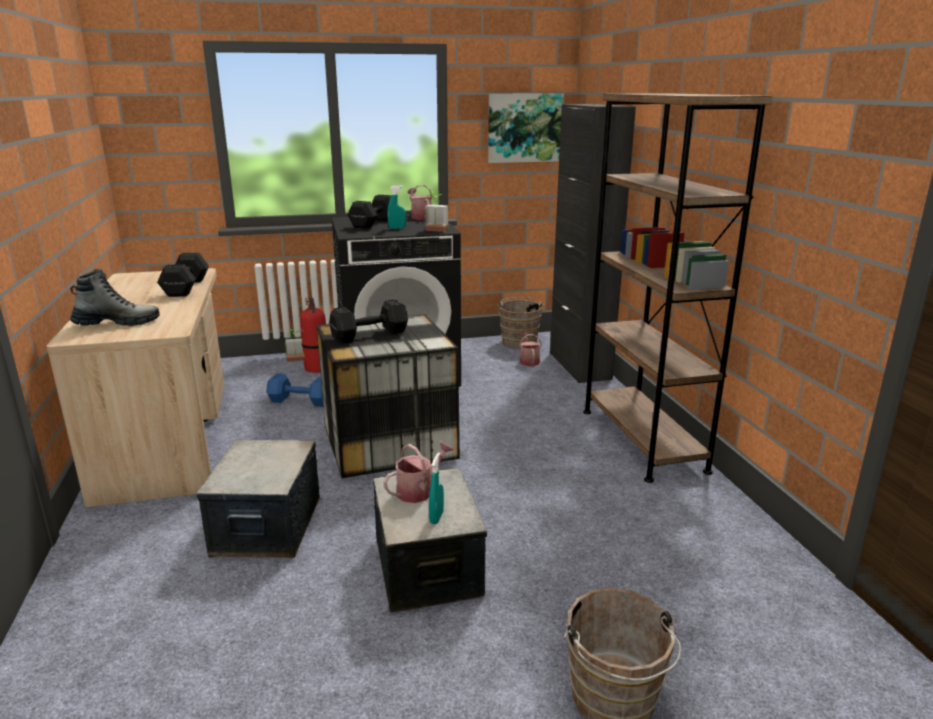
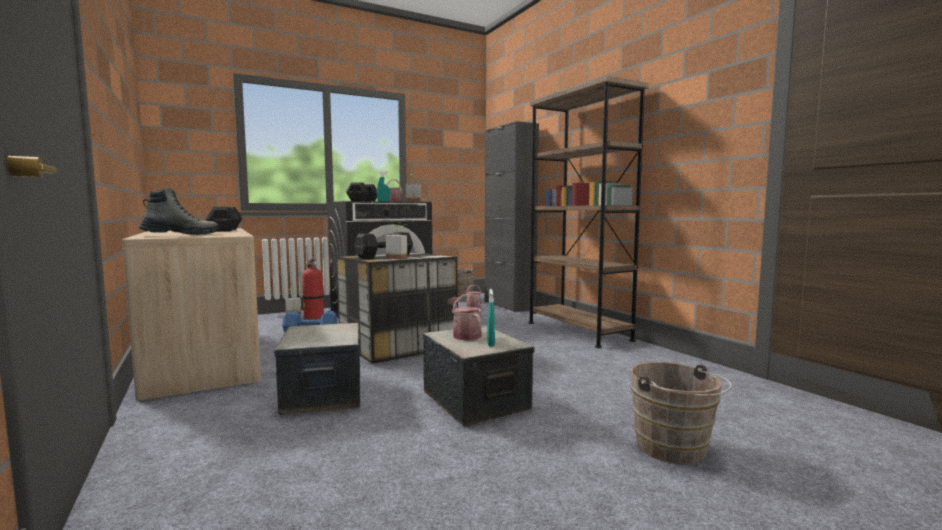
camera: 15 degrees left, 15 degrees down
watering can [383,441,453,503] -> watering can turned 60 degrees counterclockwise [447,294,482,340]
picture [488,93,564,163] -> none
none -> potted plant [386,222,408,260]

